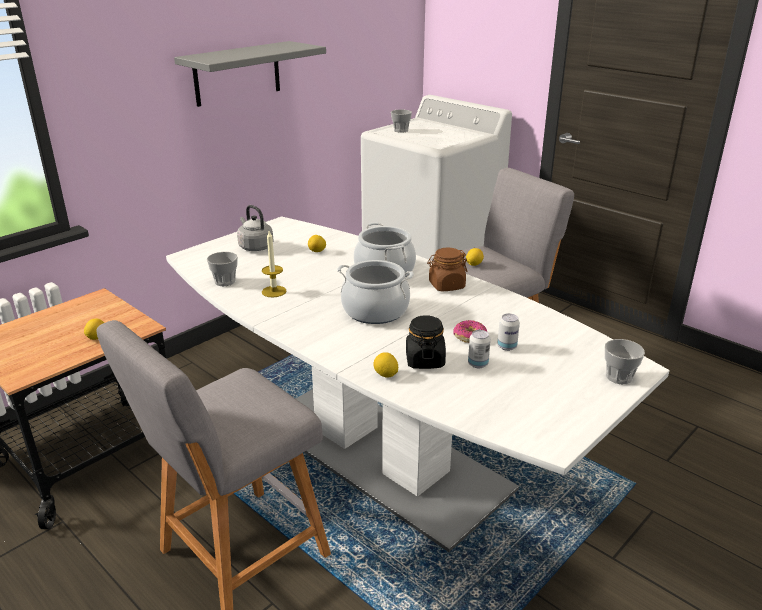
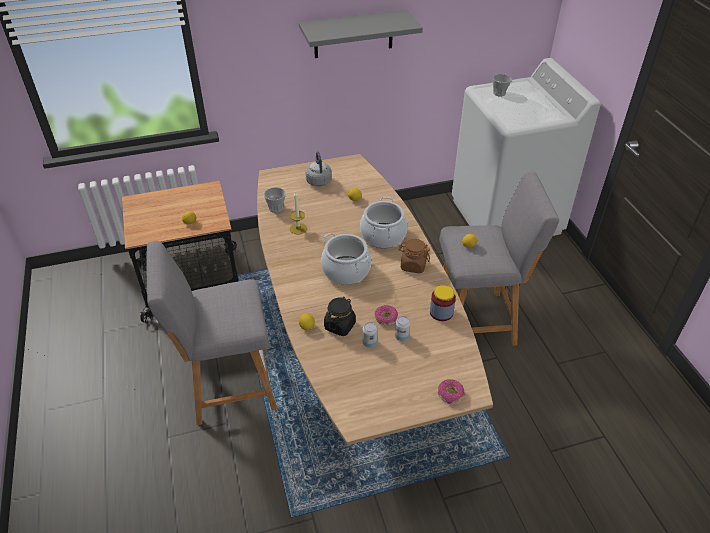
camera: 30 degrees right, 15 degrees up
white dining table [166,217,670,552] -> brown dining table [257,154,493,446]
cup [605,339,645,384] -> donut [438,379,465,404]
none -> jar [430,285,456,321]

